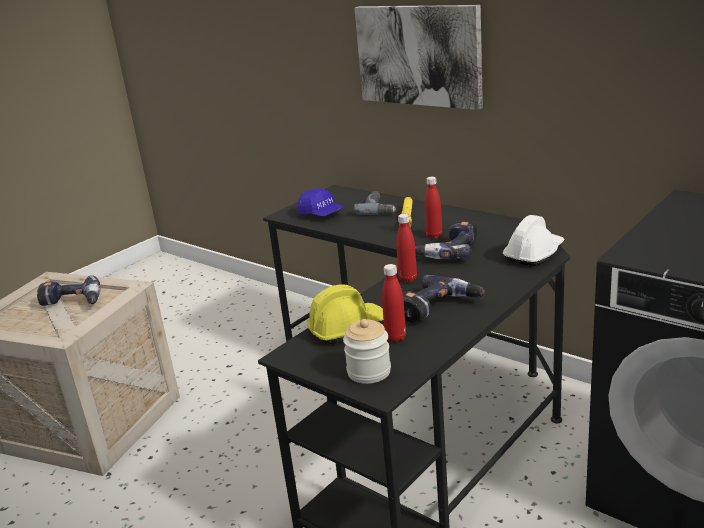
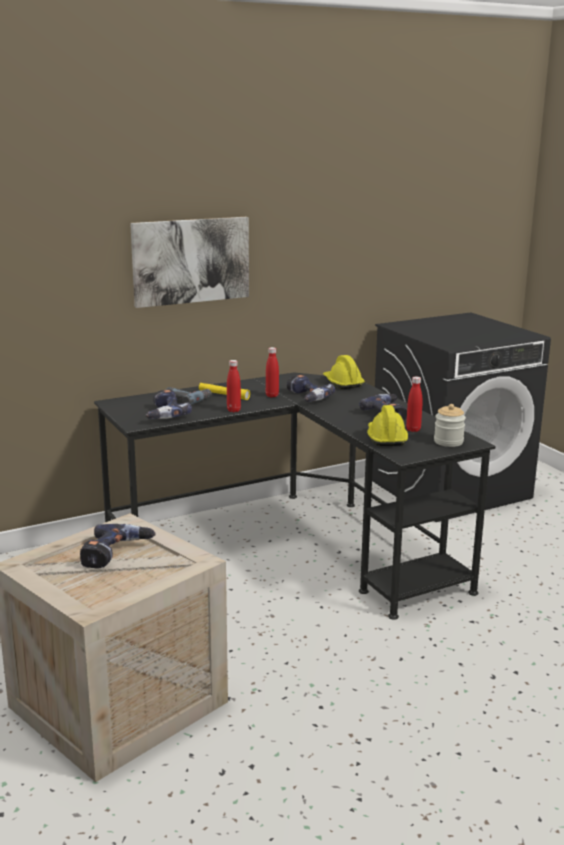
camera: 70 degrees left, 5 degrees down
blue cap [298,188,344,216] -> power drill [146,389,192,419]
red bottle [396,214,417,282] -> red bottle moved to [227,360,241,412]
white hard hat [503,215,565,266] -> yellow hard hat [323,355,365,389]

